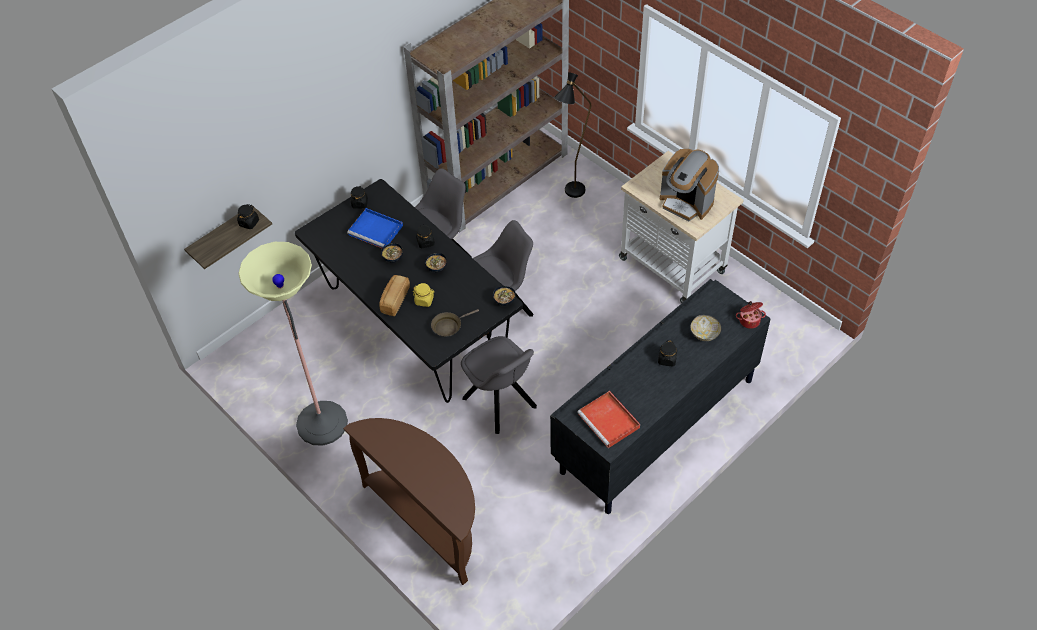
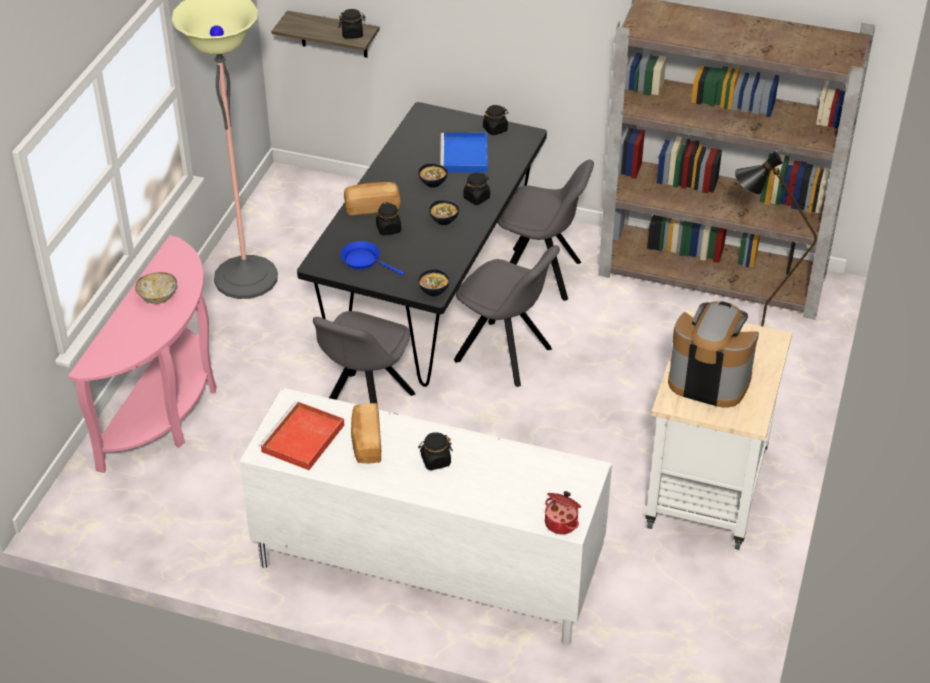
camera: 60 degrees right, 10 degrees down
brown console table [343,418,475,585] -> pink console table [68,235,217,473]
yellow jar [413,283,434,307] -> black jar [376,202,401,235]
brown frying pan [431,309,479,337] -> blue frying pan [340,241,404,275]
black cabinet [550,279,771,514] -> white cabinet [239,388,612,646]
coffee machine [660,149,719,221] -> coffee machine turned 105 degrees clockwise [668,301,759,408]
bowl [690,315,721,341] -> bowl moved to [135,272,177,304]
none -> bread [351,403,381,464]

